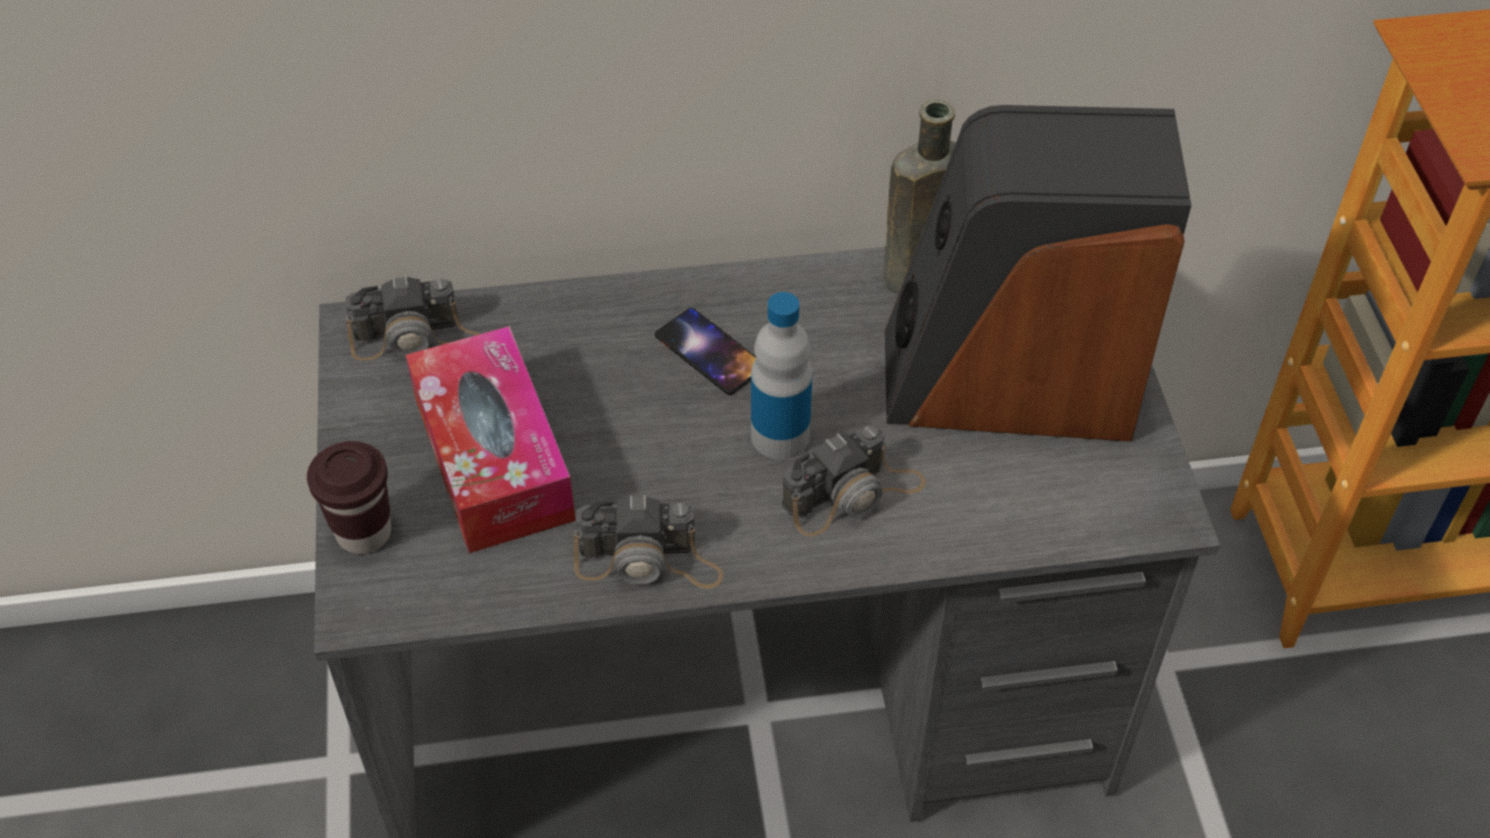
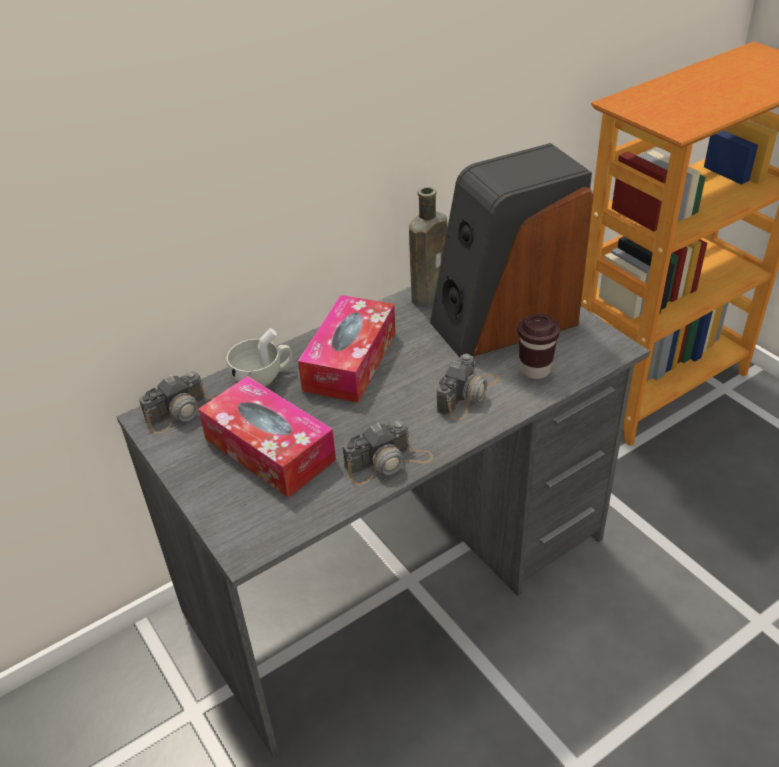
camera: 25 degrees left, 10 degrees down
brown cup [307,441,391,554] -> brown cup moved to [517,314,560,379]
phone [655,308,756,395] -> tissue box [298,295,396,403]
bottle [751,292,813,459] -> none
none -> white cup [227,328,292,387]

